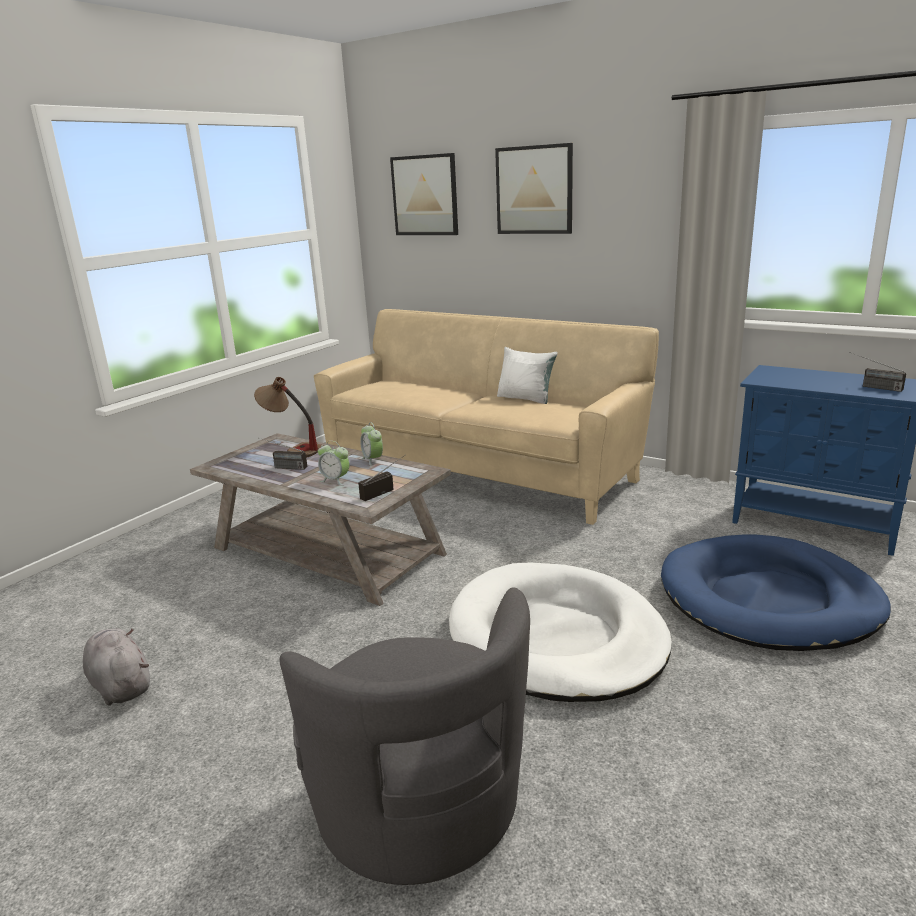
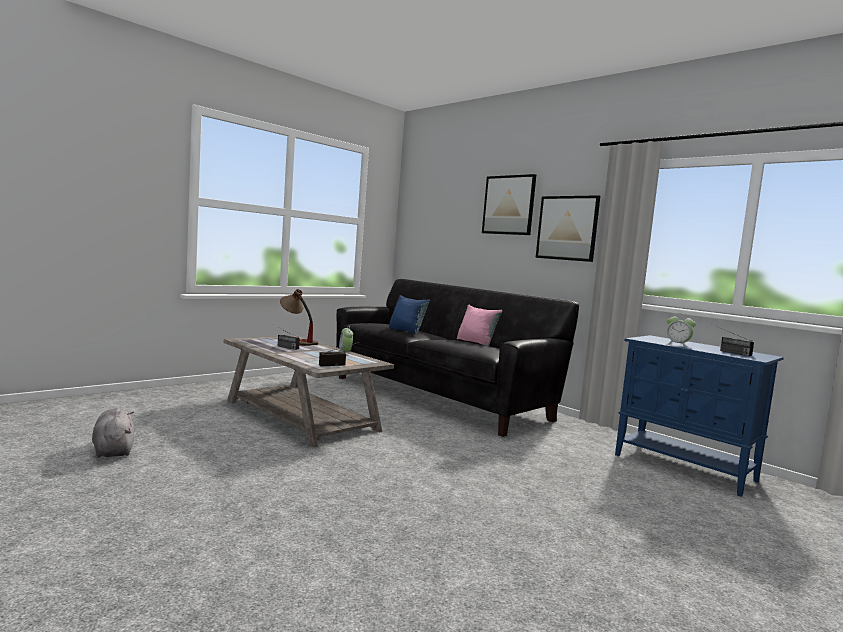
camera: 10 degrees right, 15 degrees down
grey armchair [280,587,530,885] -> none
beige sofa [314,309,659,525] -> black sofa [336,279,579,437]
alarm clock [318,441,349,485] -> alarm clock moved to [667,313,696,348]
picture [390,153,458,235] -> picture moved to [536,195,600,262]
white dog bed [449,563,672,702] -> none
white pillow [497,347,558,404] -> pink pillow [457,305,502,346]
blue dog bed [661,534,891,651] -> none
none -> blue pillow [389,295,430,335]

